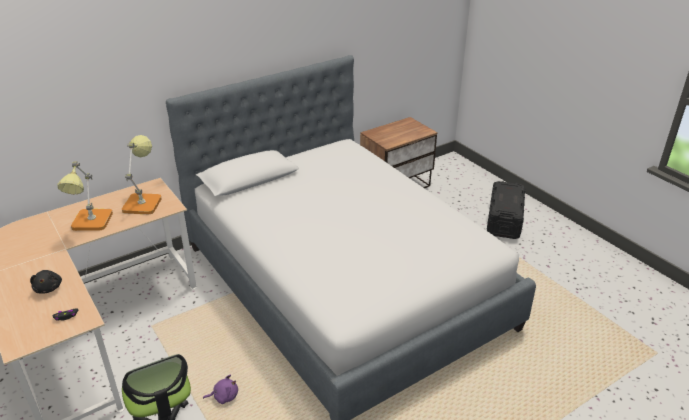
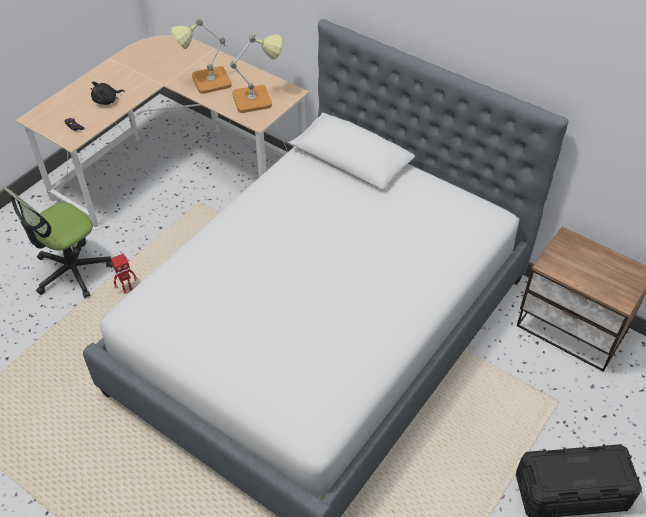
camera: 70 degrees right, 15 degrees up
purple plush toy [203,374,238,404] -> toy robot [111,253,138,294]

